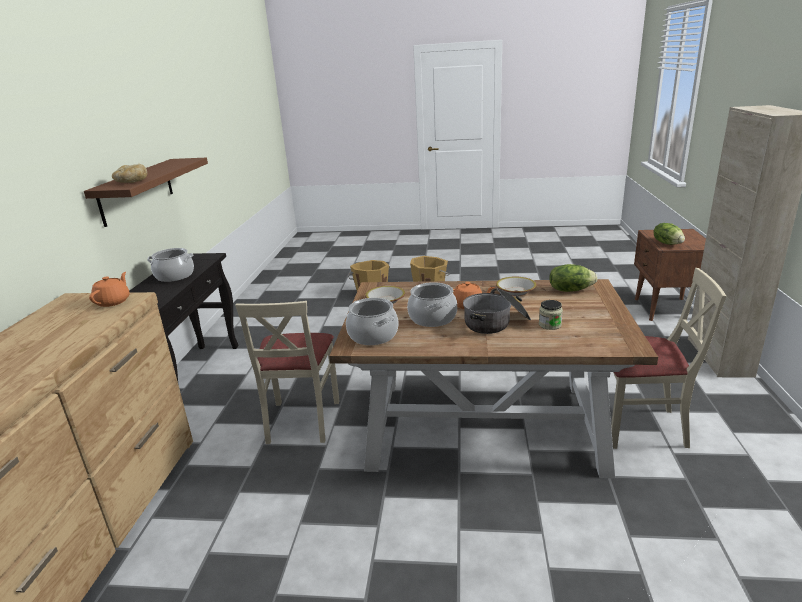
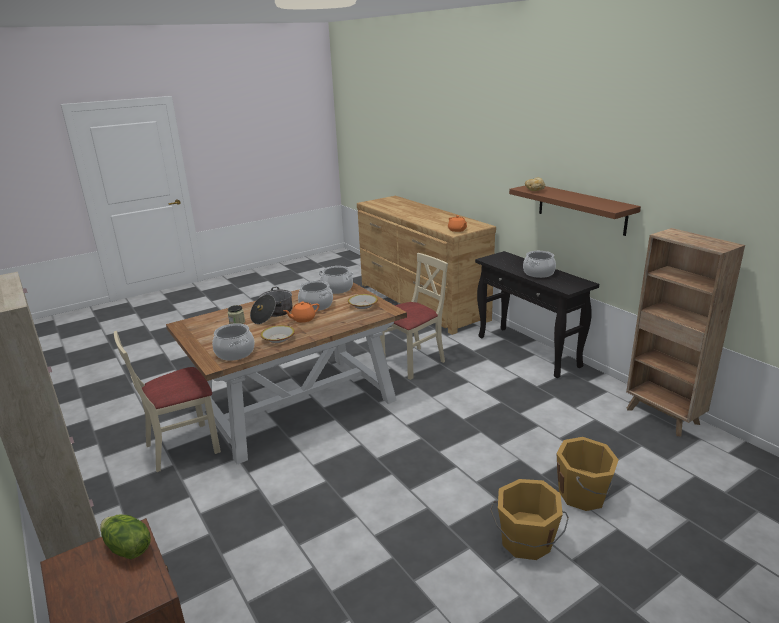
camera: 140 degrees right, 0 degrees up
beige chair [235,301,340,444] -> beige chair turned 90 degrees clockwise [380,253,448,380]
lettuce [549,264,597,292] -> cooking pot [212,323,255,361]
none -> brown bookcase [626,228,745,436]

